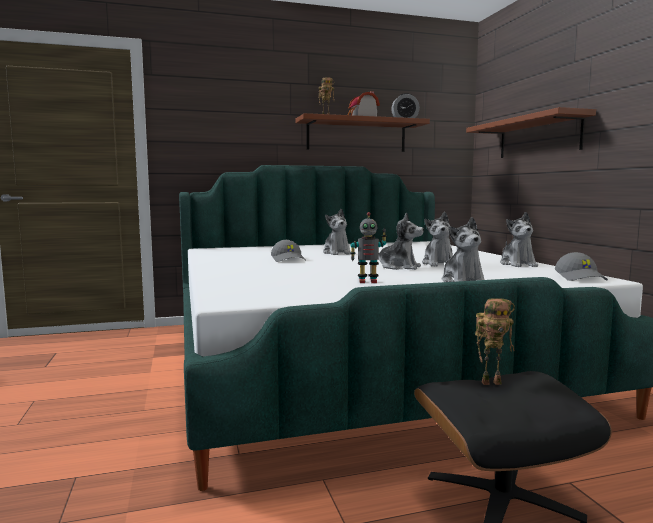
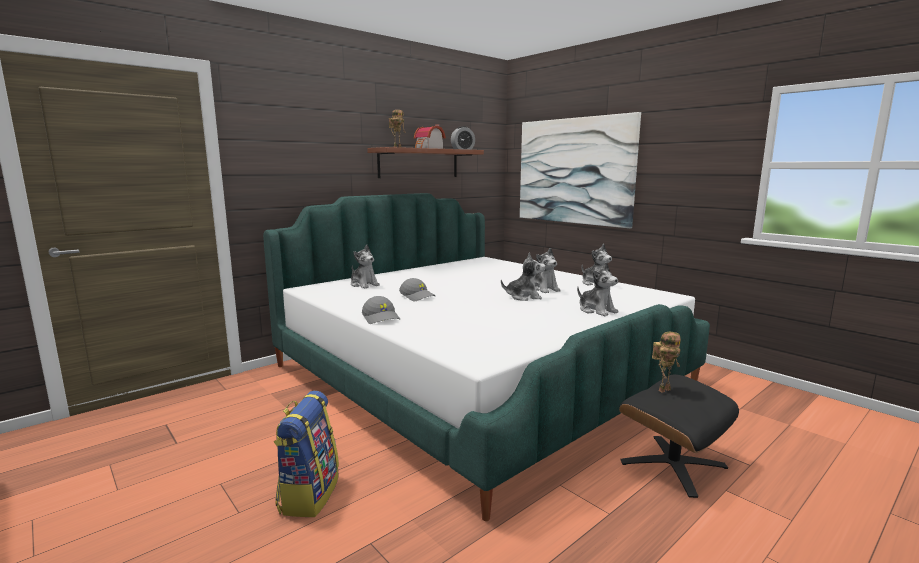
camera: 25 degrees left, 5 degrees up
plush toy [323,209,351,255] -> plush toy moved to [351,245,380,288]
toy robot [350,212,387,283] -> none
brown shelf [466,107,596,158] -> picture [520,112,641,229]
grey cap [555,252,608,281] -> grey cap moved to [362,296,401,324]
none -> backpack [274,391,339,517]

